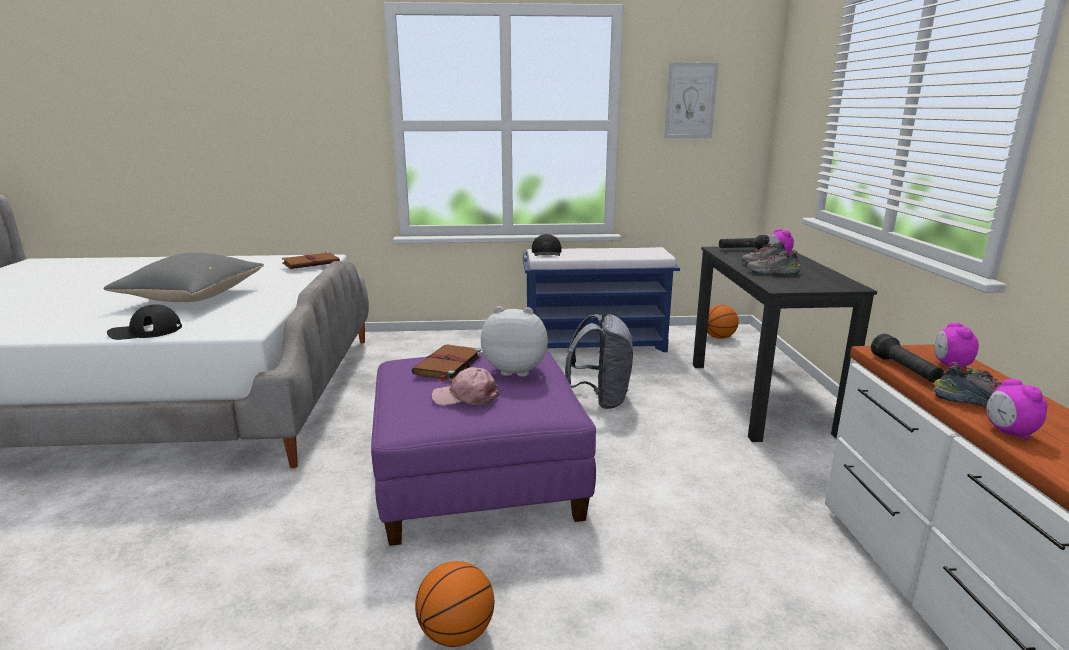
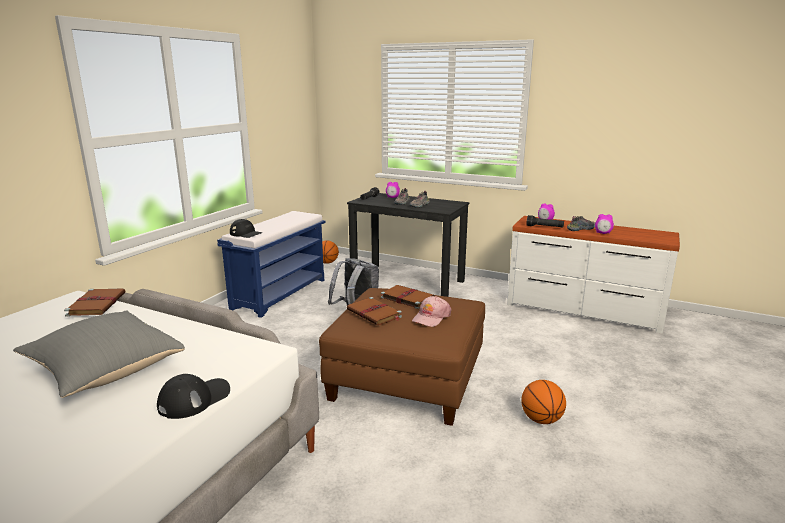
camera: 60 degrees left, 0 degrees up
black cap [107,304,182,340] -> black cap turned 150 degrees counterclockwise [157,374,230,419]
purple ottoman [371,350,596,546] -> brown ottoman [319,288,485,426]
plush toy [481,306,548,377] -> brown book [381,285,435,309]
picture [664,63,718,138] -> none

